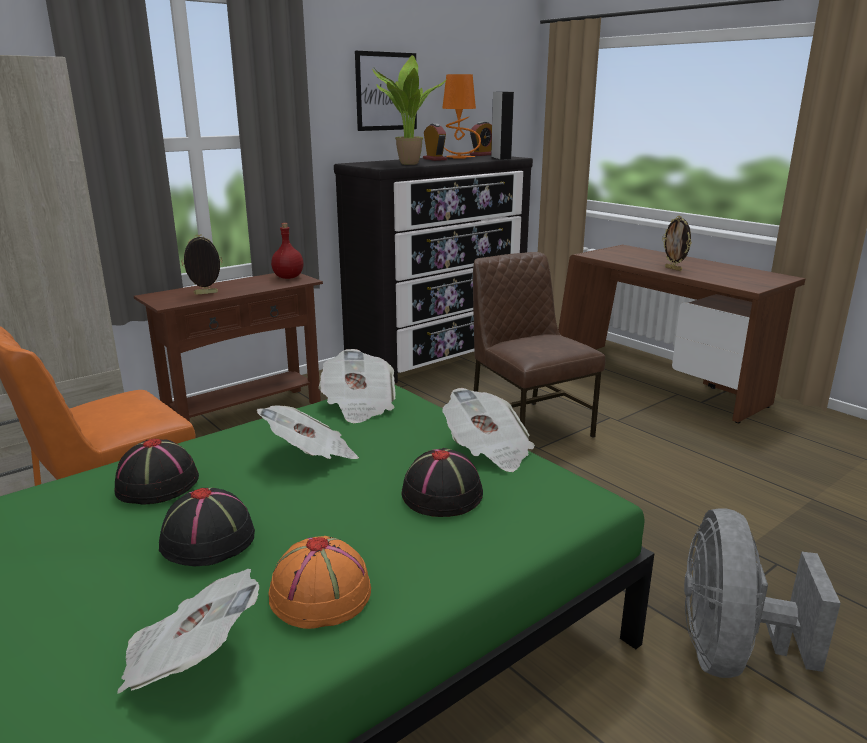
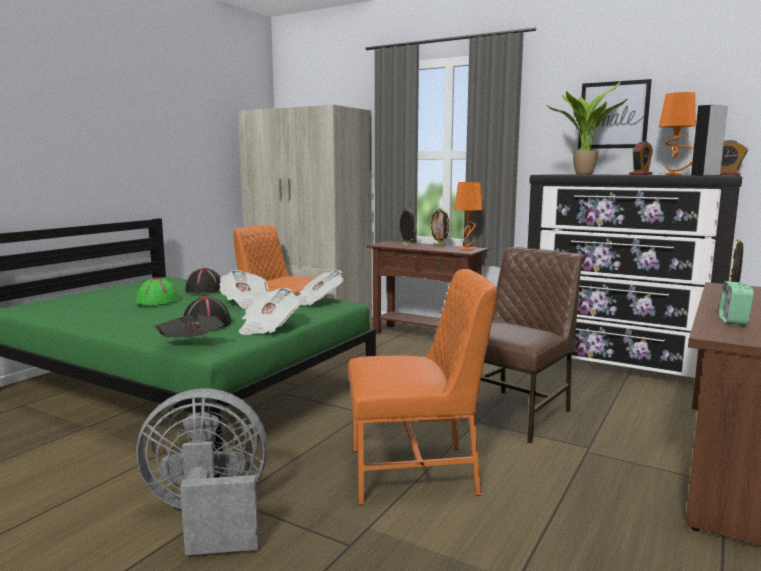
camera: 70 degrees right, 10 degrees down
newspaper [117,569,259,694] -> newspaper moved to [154,315,225,338]
black hat [159,488,255,566] -> green hat [135,277,179,305]
orange hat [269,536,371,629] -> none
red bottle [271,223,303,279] -> orange table lamp [454,182,483,250]
none -> orange chair [348,269,497,505]
none -> picture frame [429,208,450,247]
none -> alarm clock [719,281,754,326]

